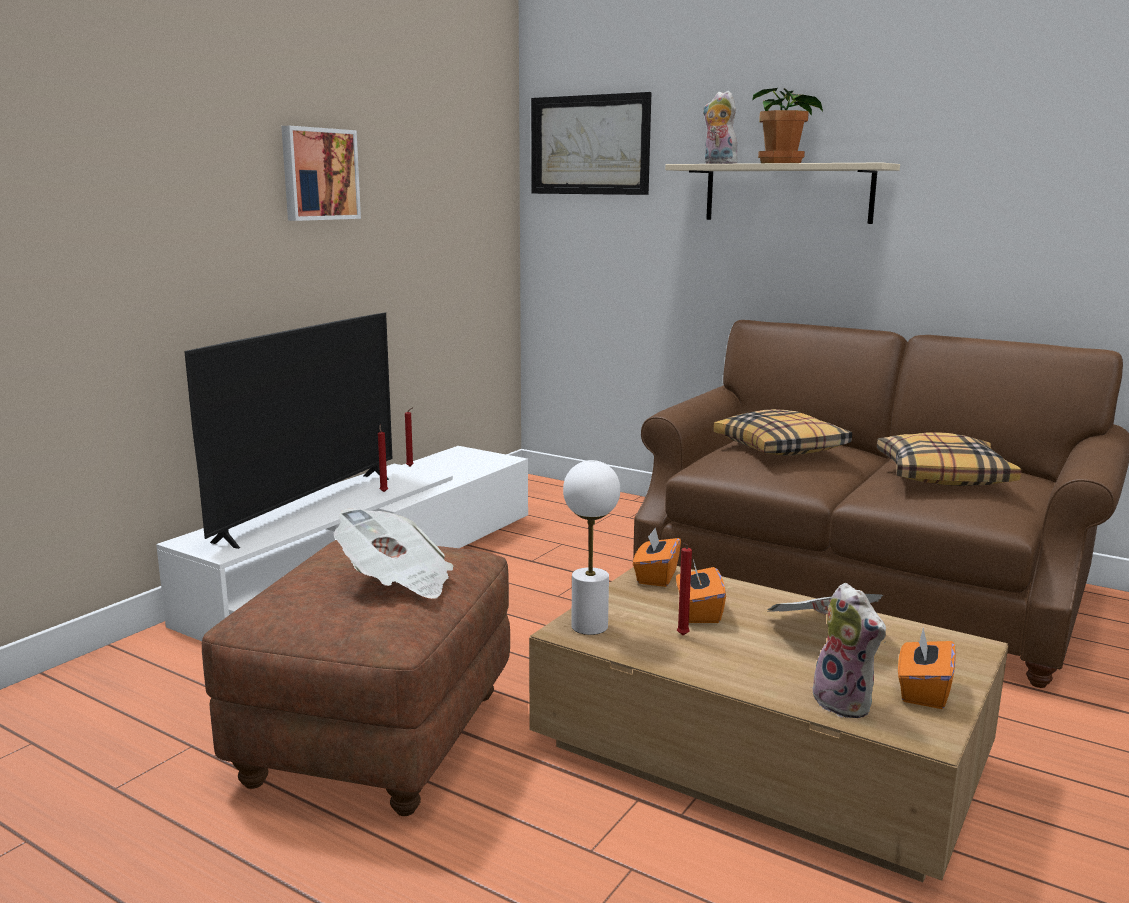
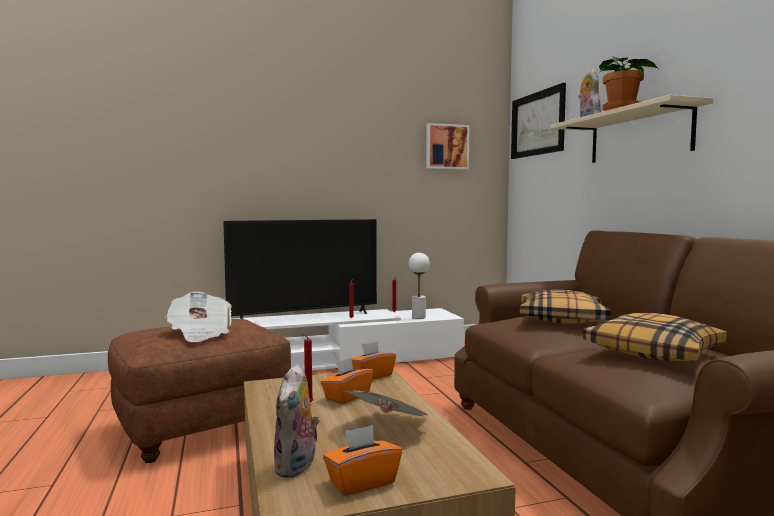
camera: 40 degrees right, 10 degrees down
picture [281,126,361,221] -> picture moved to [426,123,470,170]
white table lamp [563,460,620,635] -> white table lamp moved to [409,253,430,319]

